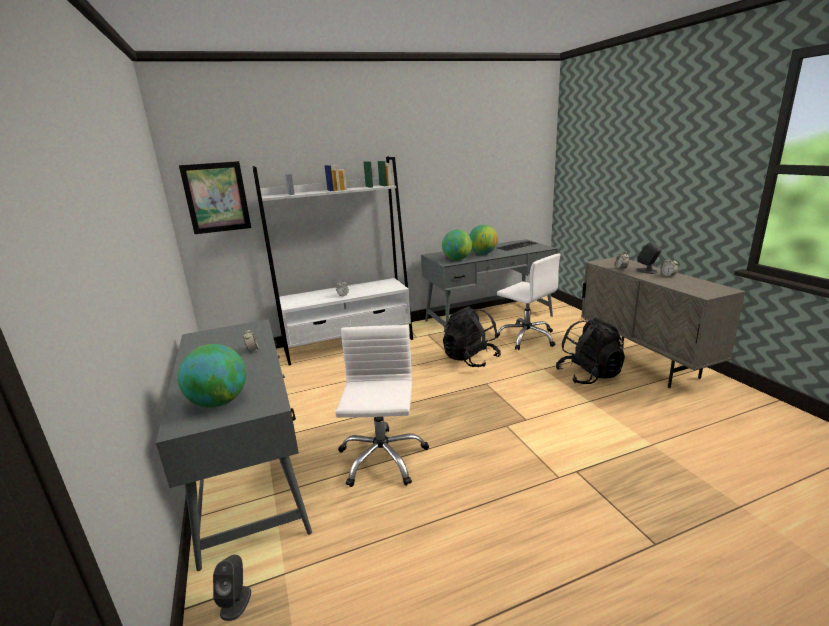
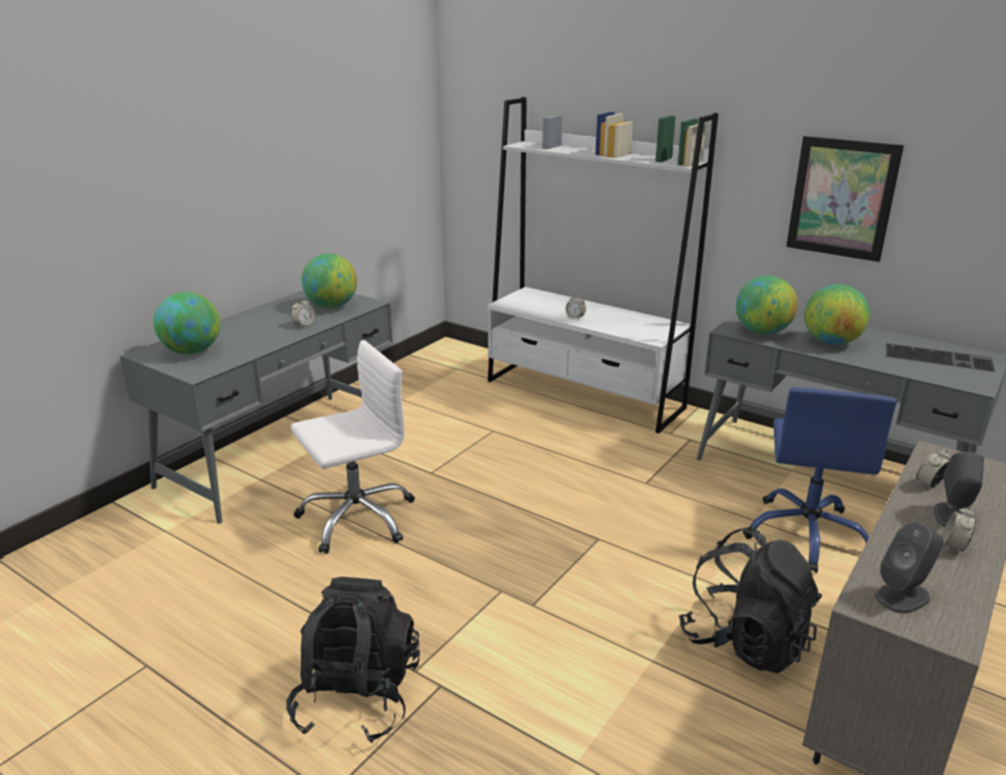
camera: 55 degrees right, 5 degrees up
picture [179,161,251,234] -> picture moved to [786,136,904,262]
grey speaker [213,555,251,621] -> grey speaker moved to [875,522,943,614]
black backpack [443,306,501,367] -> black backpack moved to [286,577,420,743]
white office chair [496,253,561,350] -> blue office chair [743,387,897,573]
none -> globe [302,253,357,308]

